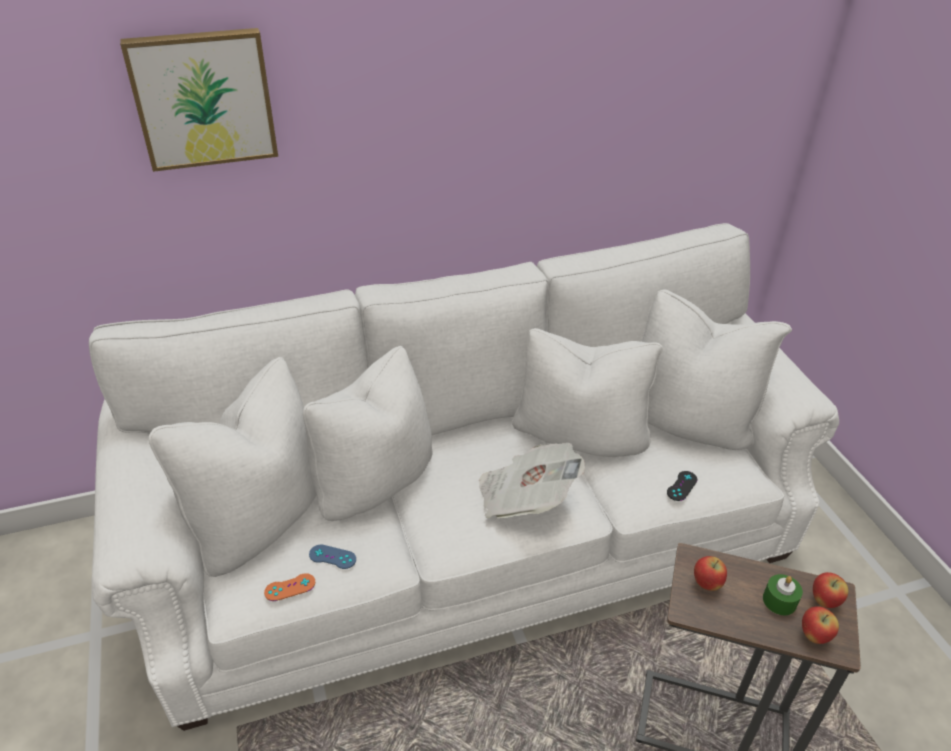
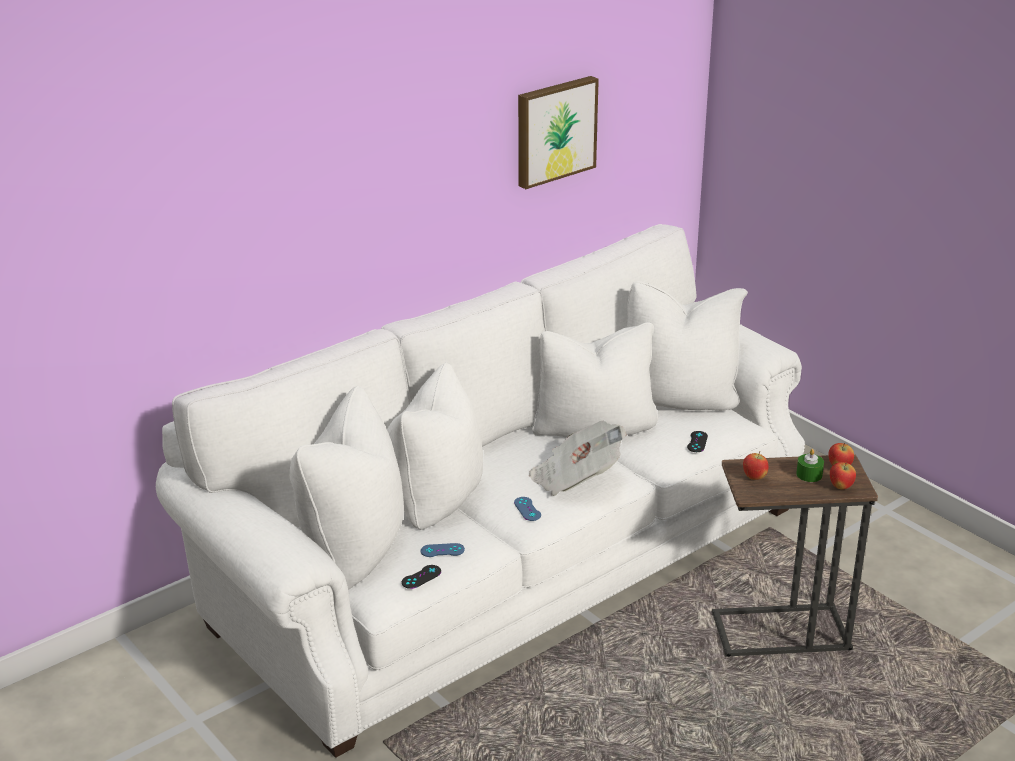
camera: 20 degrees left, 10 degrees down
picture [120,28,278,172] -> picture moved to [518,76,599,189]
orange game controller [264,573,315,601] -> black game controller [402,565,441,589]
none -> blue game controller [514,497,541,521]

